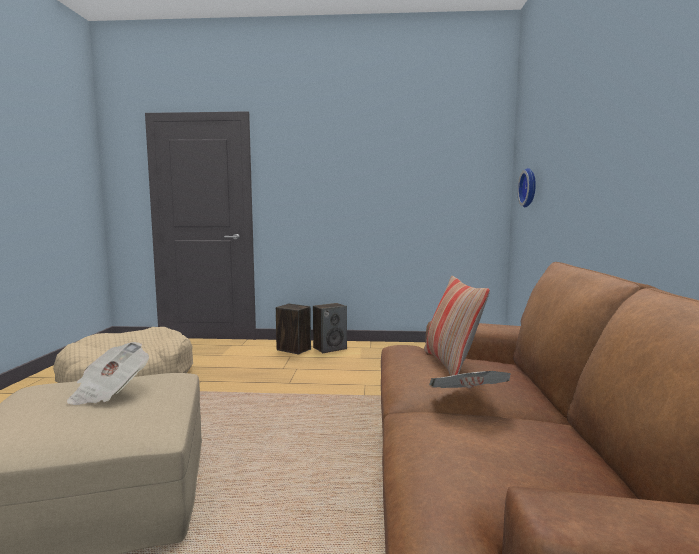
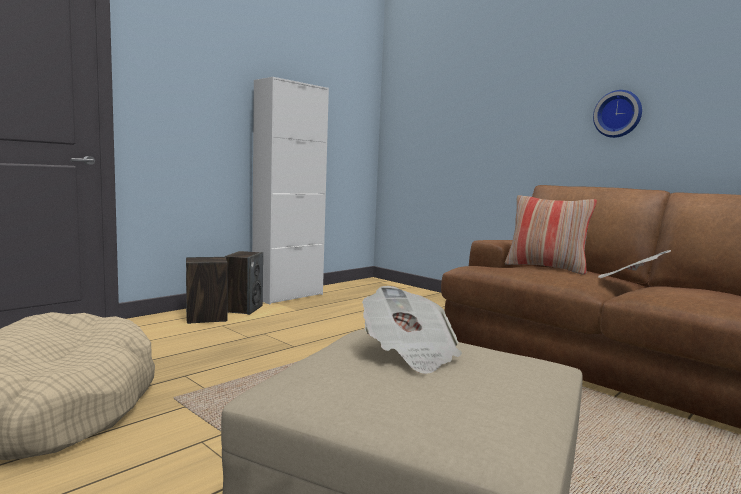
camera: 50 degrees left, 0 degrees up
wall clock [517,168,536,207] -> wall clock moved to [593,90,642,138]
none -> white cabinet [252,77,329,304]

